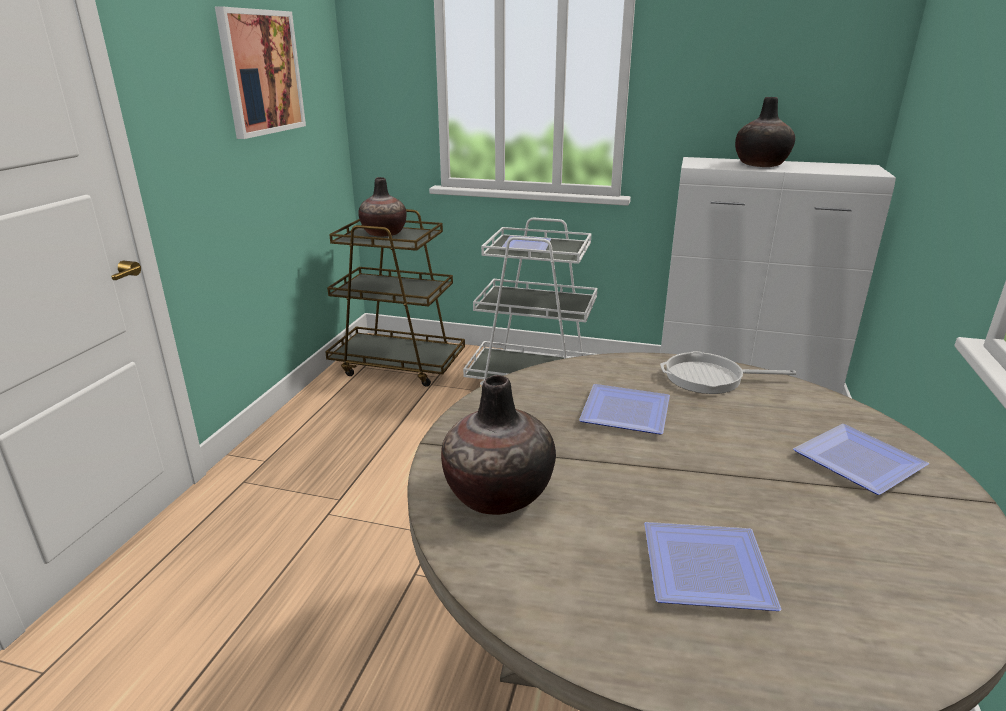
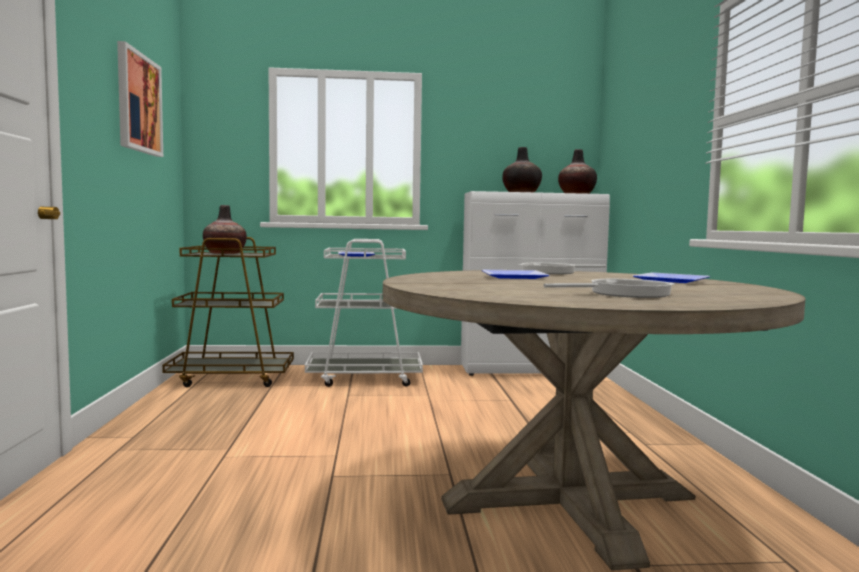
camera: 20 degrees left, 20 degrees down
vase [441,375,556,515] -> vase moved to [558,149,597,194]
plate [644,522,782,611] -> frying pan [543,278,675,298]

